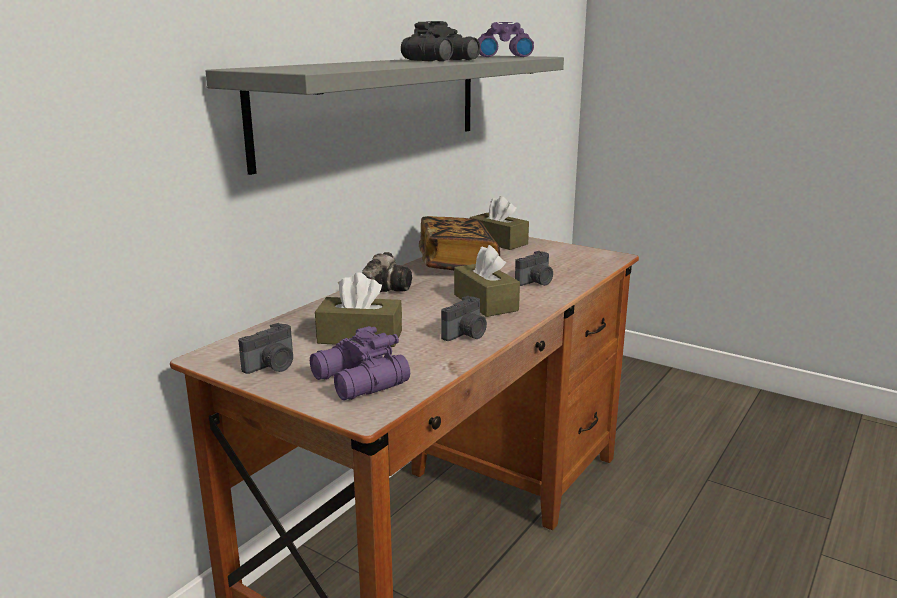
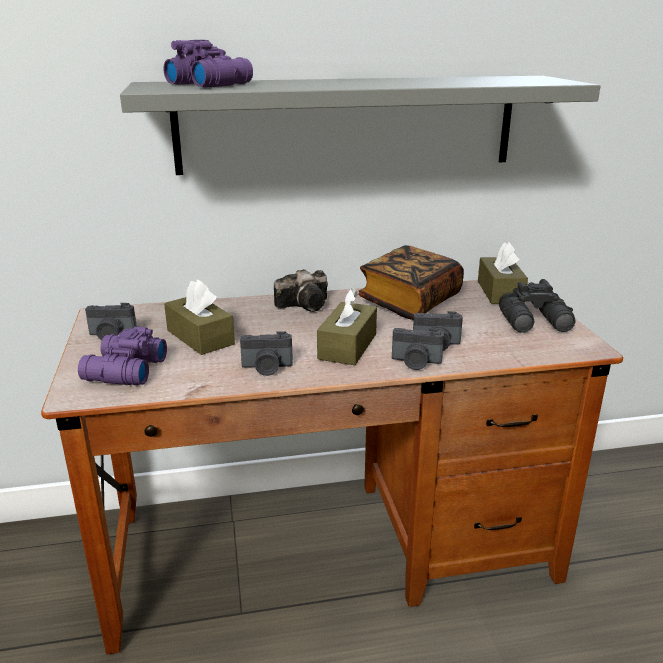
camera: 45 degrees right, 5 degrees up
black binoculars [401,21,480,61] -> black binoculars moved to [499,279,576,333]
purple binoculars [478,22,534,57] -> purple binoculars moved to [163,40,253,87]
none -> camera [392,328,444,370]

